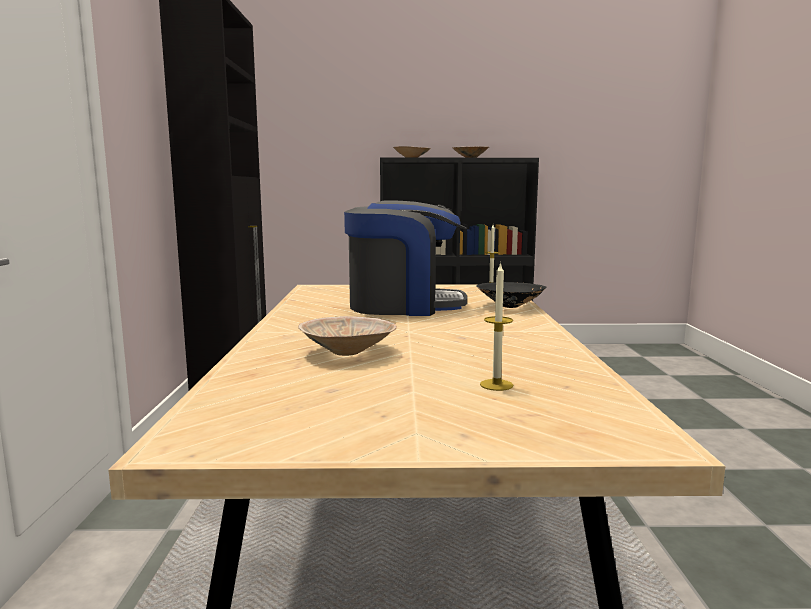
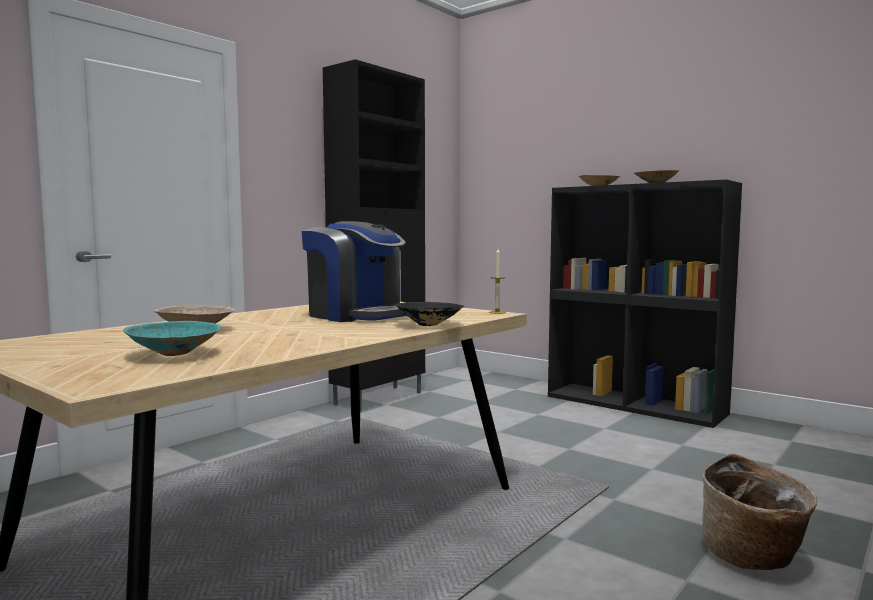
camera: 40 degrees right, 5 degrees down
candle [480,262,513,391] -> turquoise bowl [123,321,222,356]
none -> basket [702,454,818,570]

